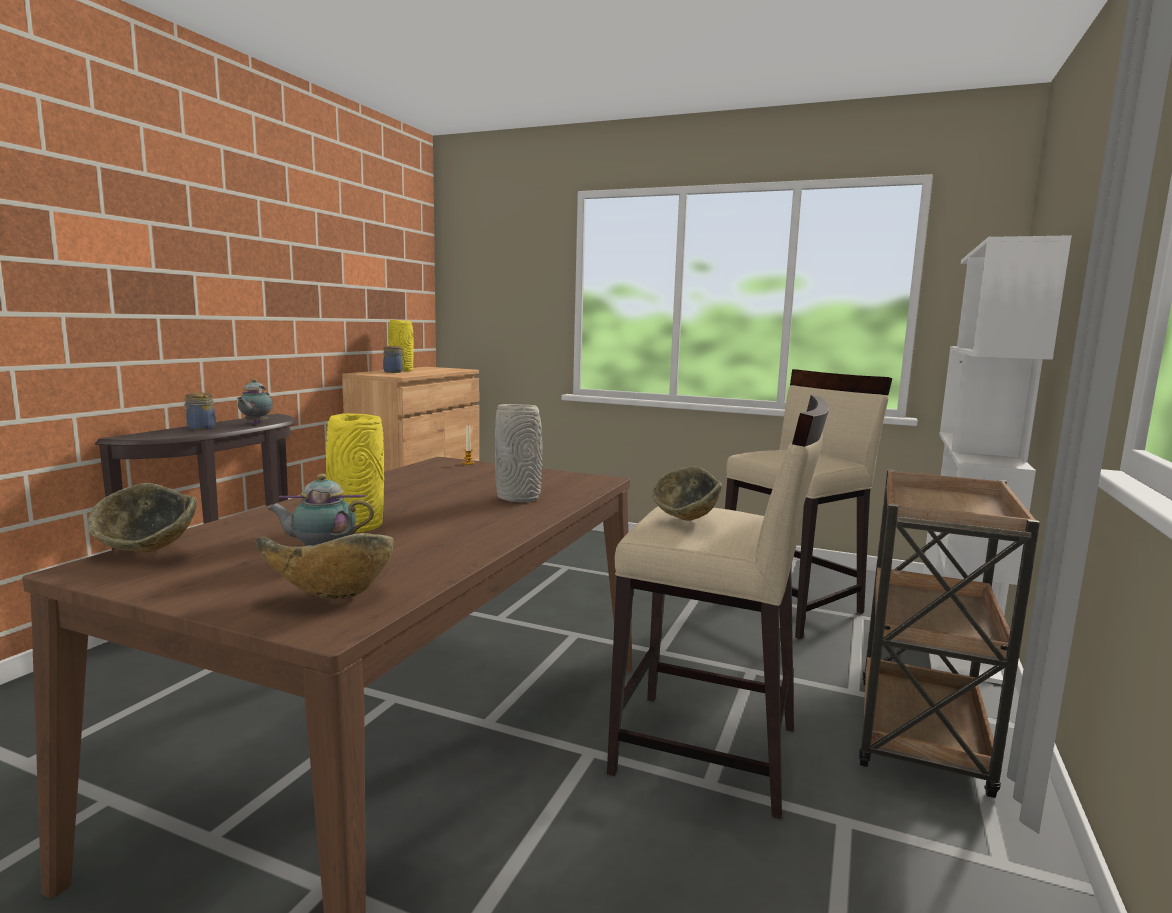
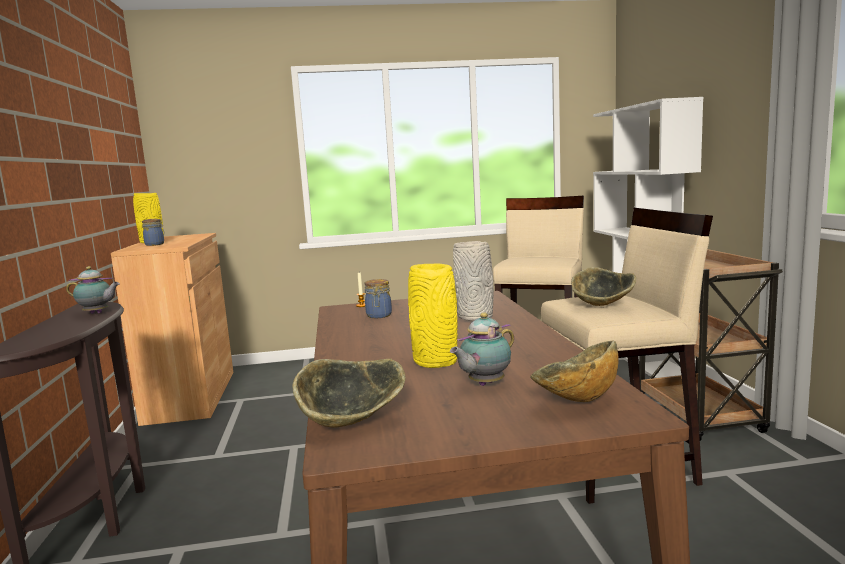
camera: 30 degrees left, 0 degrees up
jar [183,393,216,430] -> jar moved to [365,279,392,318]
teapot [237,379,273,424] -> teapot turned 60 degrees counterclockwise [66,266,120,314]

